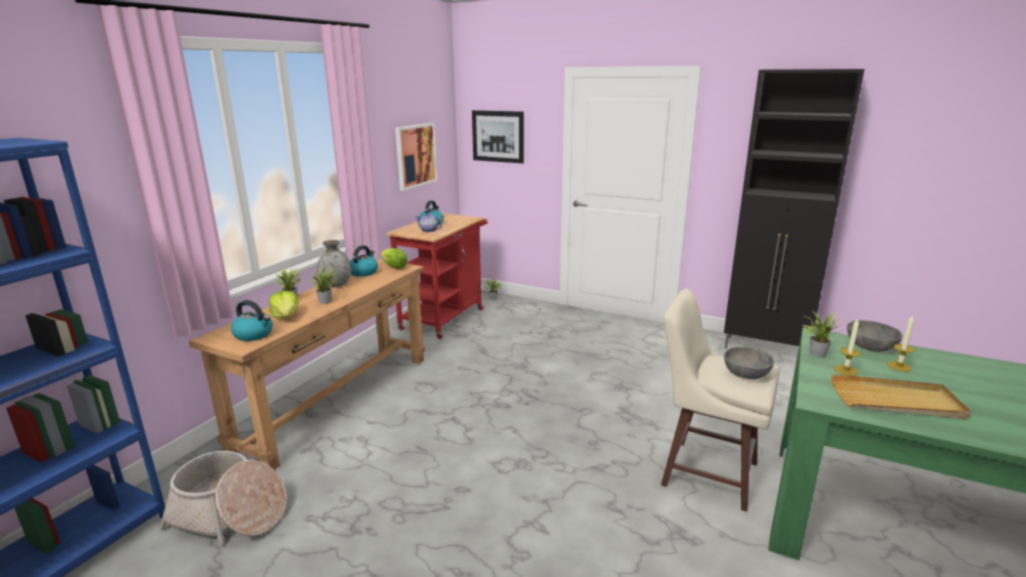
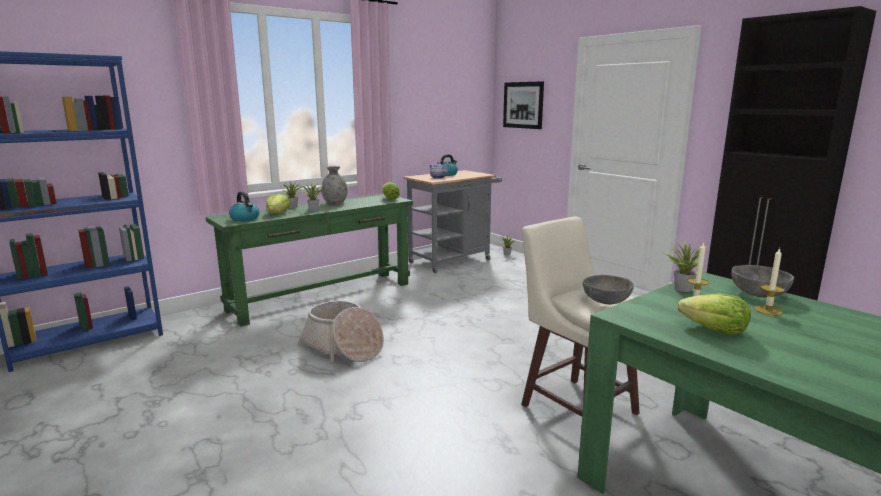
camera: 25 degrees right, 5 degrees down
basket [159,451,287,546] -> basket moved to [297,301,384,362]
brown console table [189,259,425,470] -> green console table [206,194,413,327]
kettle [350,245,378,277] -> none
red cart [386,213,488,339] -> grey cart [403,170,502,273]
picture [395,123,438,191] -> none
beige tray [831,374,971,419] -> lettuce [678,293,751,335]

